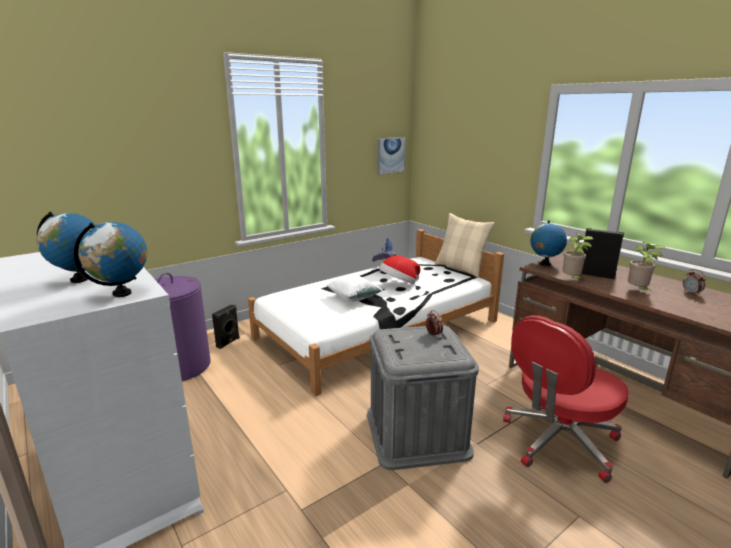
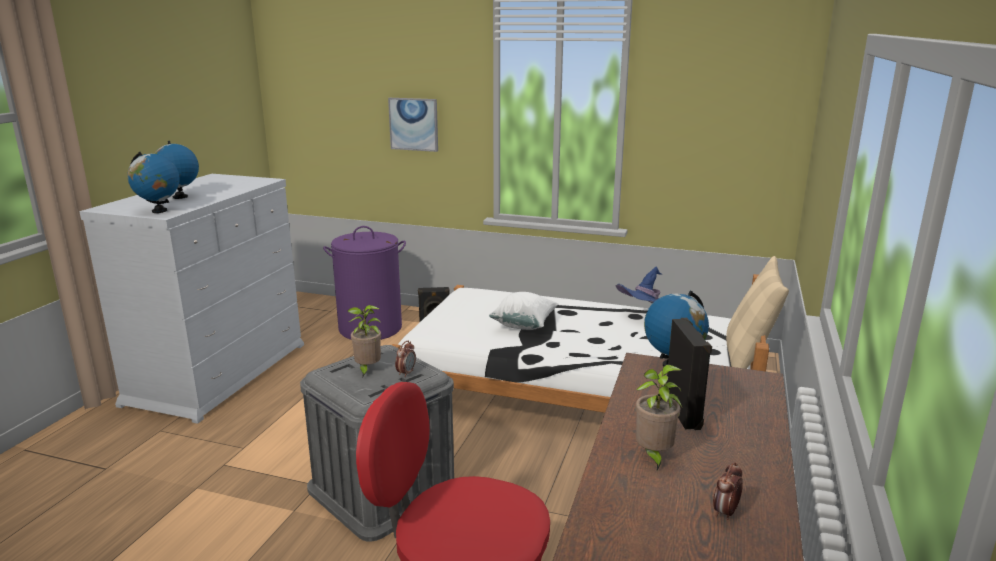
camera: 55 degrees right, 0 degrees up
picture [377,137,406,175] -> picture moved to [388,98,438,152]
hat [379,256,420,284] -> none
potted plant [563,234,593,281] -> potted plant moved to [348,305,381,378]

